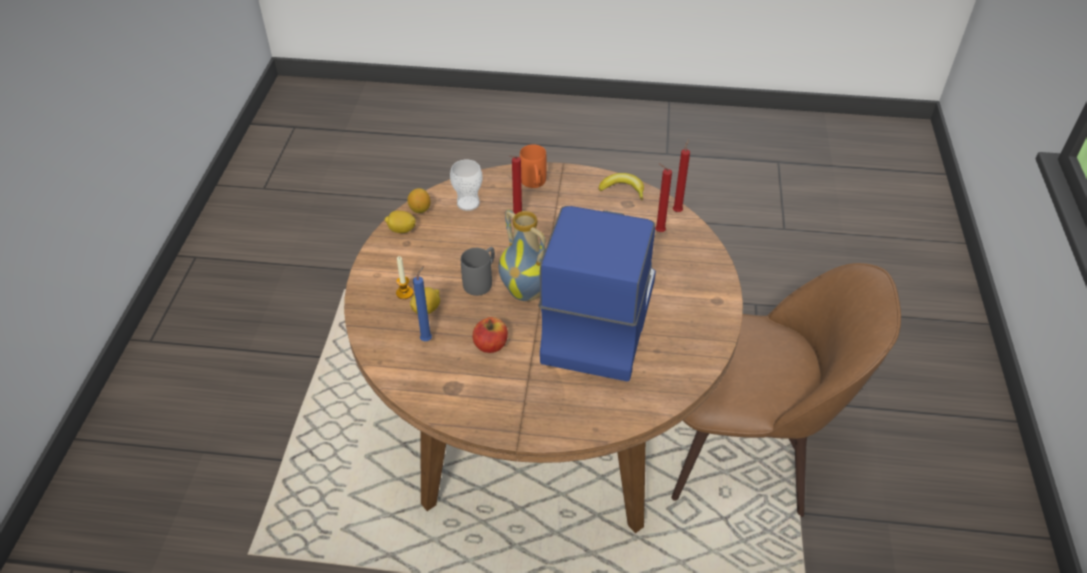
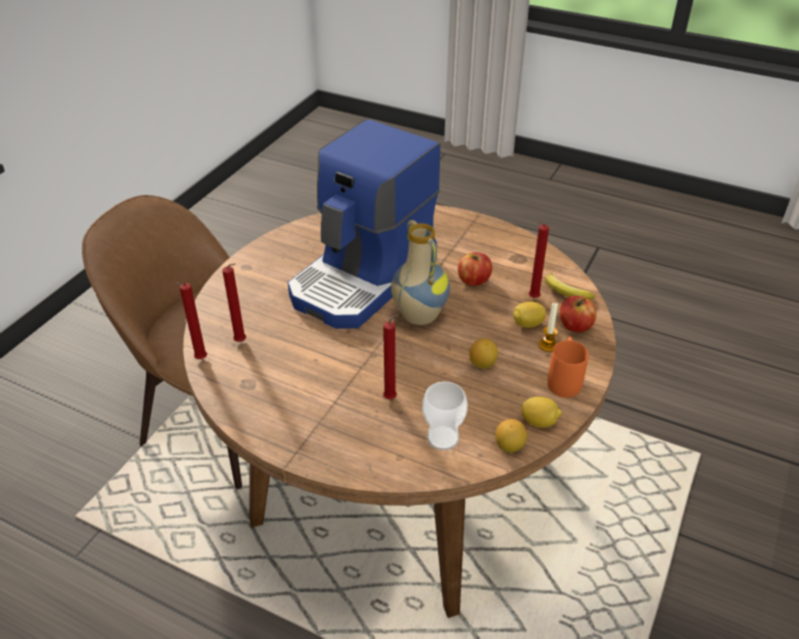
camera: 160 degrees left, 5 degrees down
blue candle [413,266,432,341] -> red candle [529,222,549,298]
grey mug [461,247,495,296] -> none
orange mug [520,144,547,188] -> orange mug moved to [547,337,589,397]
banana [599,173,644,200] -> banana moved to [545,273,595,300]
none -> lemon [469,338,498,368]
none -> apple [560,296,596,332]

